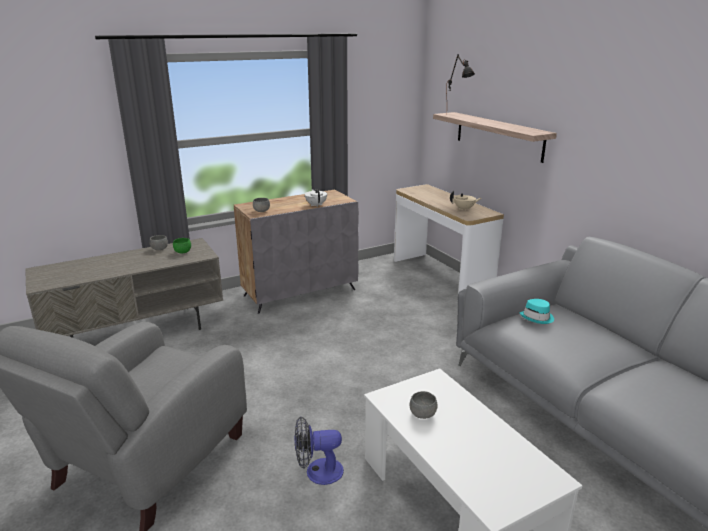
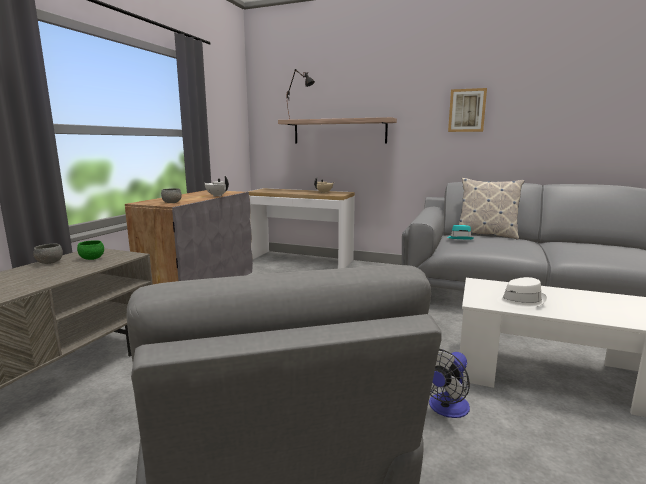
camera: 40 degrees left, 10 degrees down
grey bowl [410,391,438,419] -> white hat [497,277,547,308]
none -> picture [448,88,487,132]
none -> pillow [459,178,525,240]

